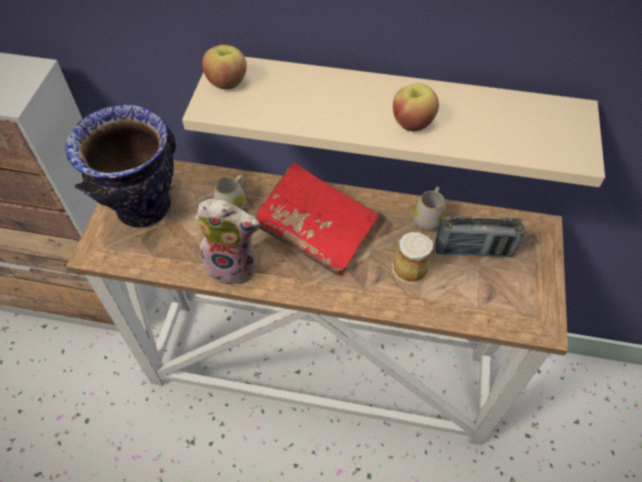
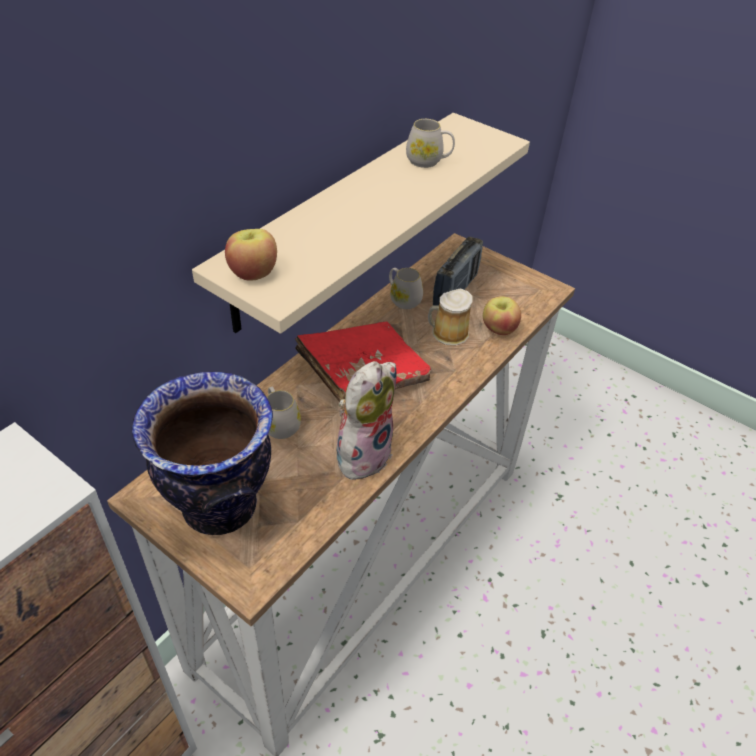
camera: 65 degrees left, 10 degrees down
apple [393,83,439,131] -> apple moved to [483,296,521,335]
none -> white mug [406,119,455,168]

